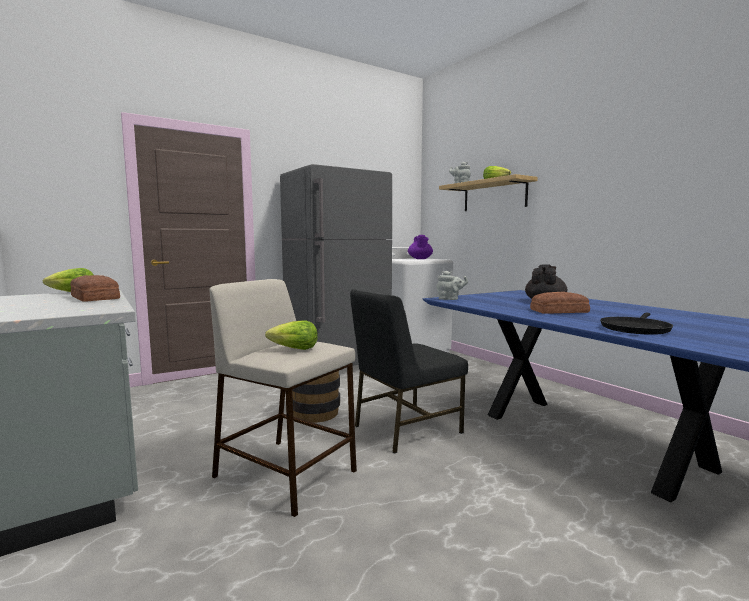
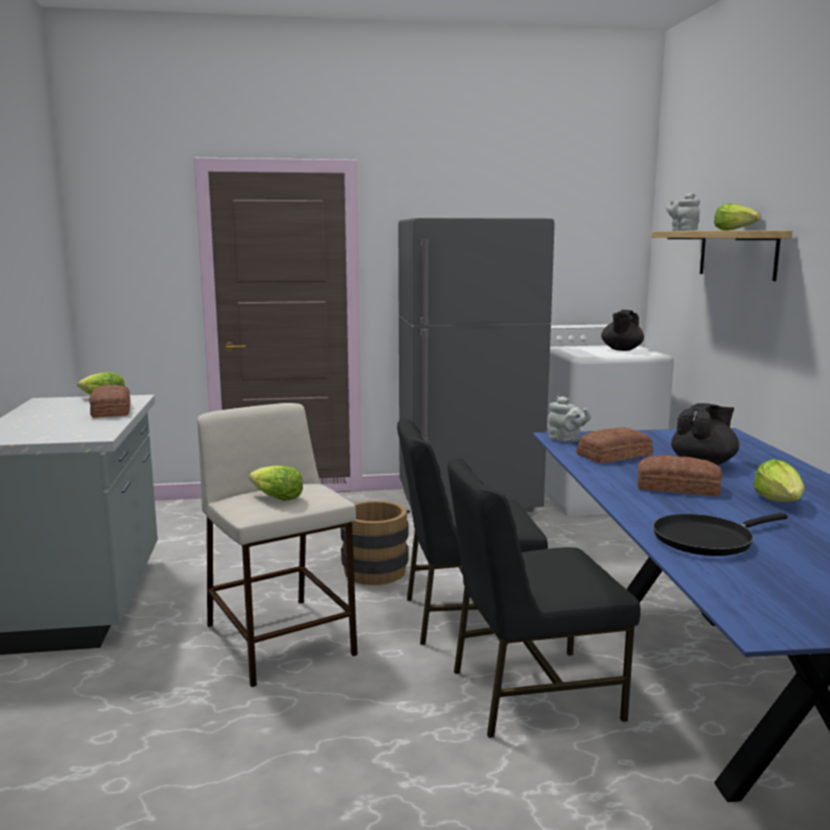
camera: 25 degrees right, 5 degrees up
purple teapot [408,235,433,259] -> black teapot [601,310,644,351]
none -> black chair [448,457,640,738]
none -> bread [577,428,653,463]
none -> lettuce [753,459,805,502]

